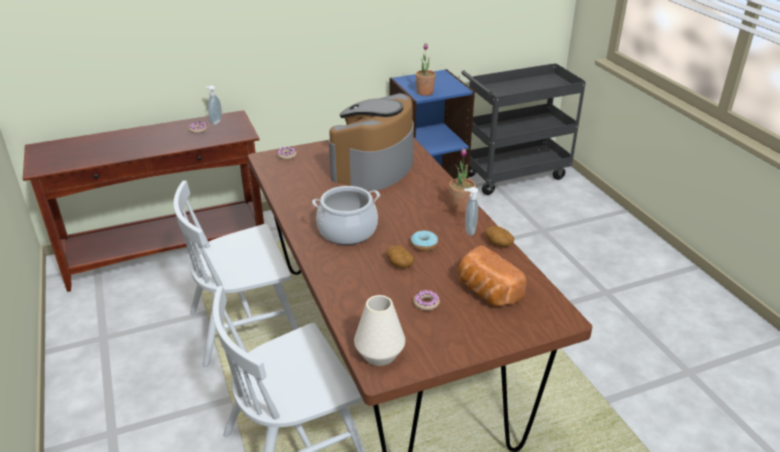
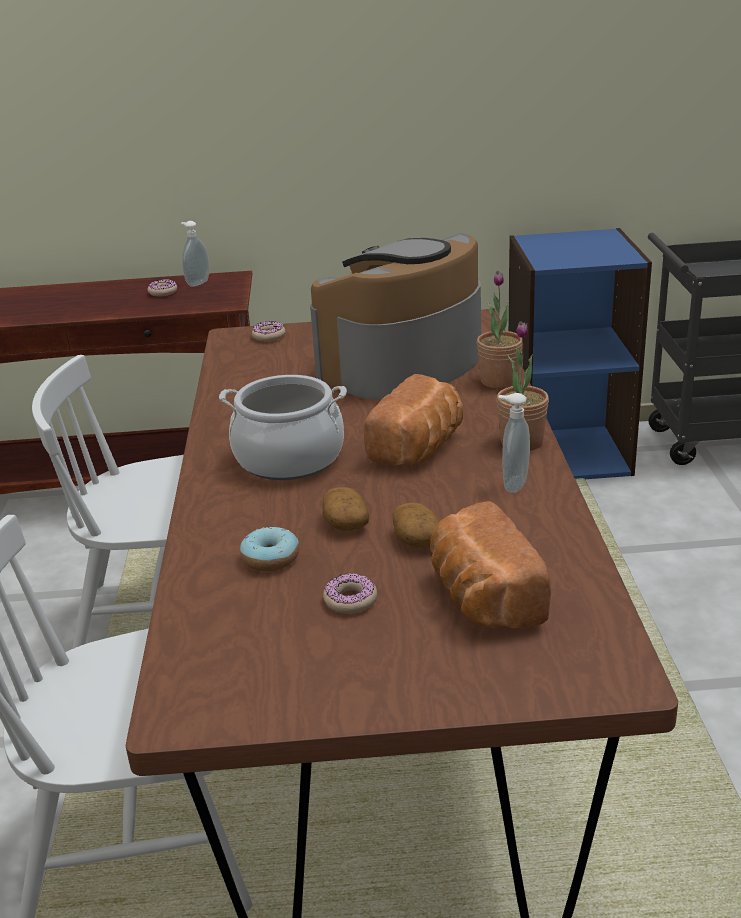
camera: 20 degrees right, 5 degrees down
white vase [354,295,405,366] -> none
donut [411,231,438,252] -> donut moved to [240,527,299,571]
potted plant [416,43,436,96] -> potted plant moved to [477,271,522,389]
potato [486,226,514,247] -> potato moved to [393,502,440,548]
none -> bread [364,374,463,466]

